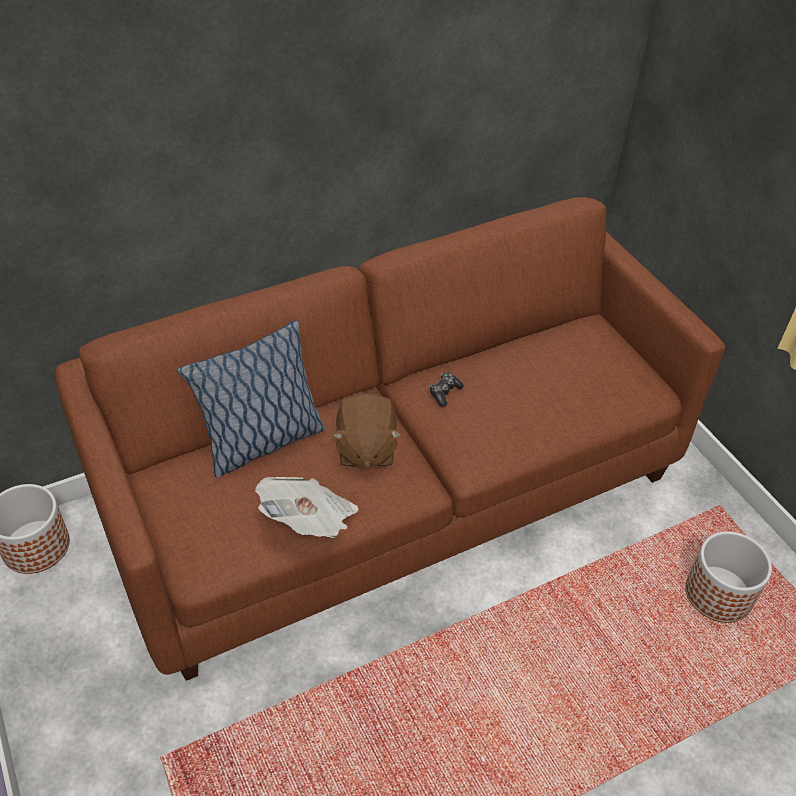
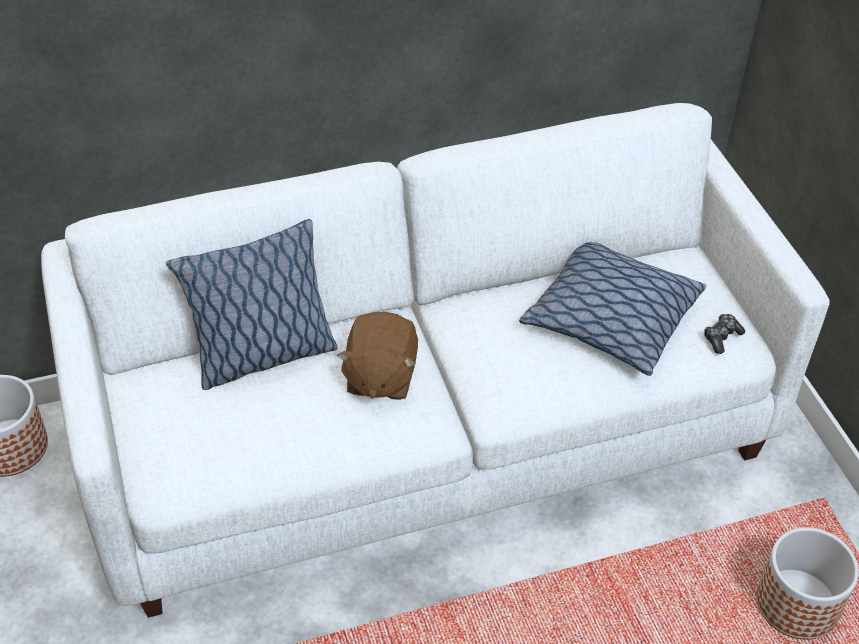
camera: 10 degrees right, 0 degrees up
brown sofa [55,197,726,681] -> white sofa [41,103,830,618]
newspaper [255,477,359,538] -> none
game controller [429,373,464,407] -> game controller moved to [704,314,745,354]
none -> pillow [519,242,707,376]

